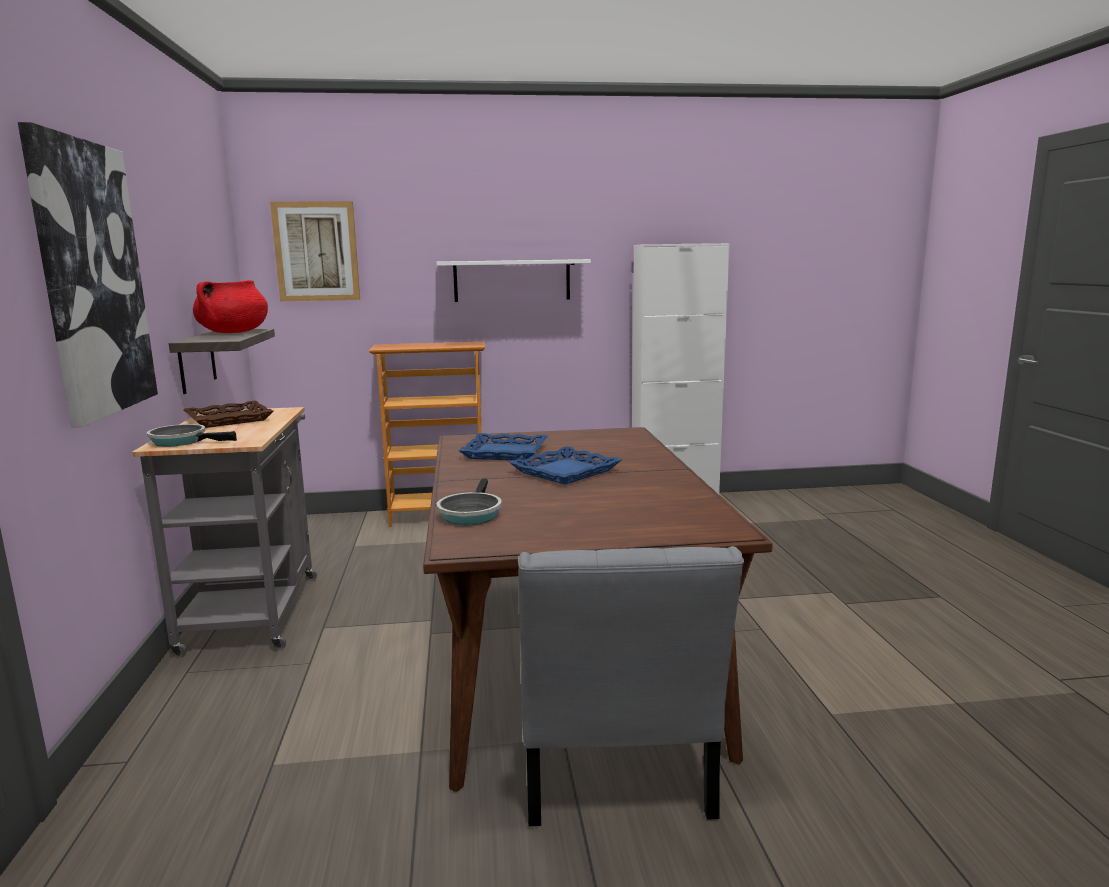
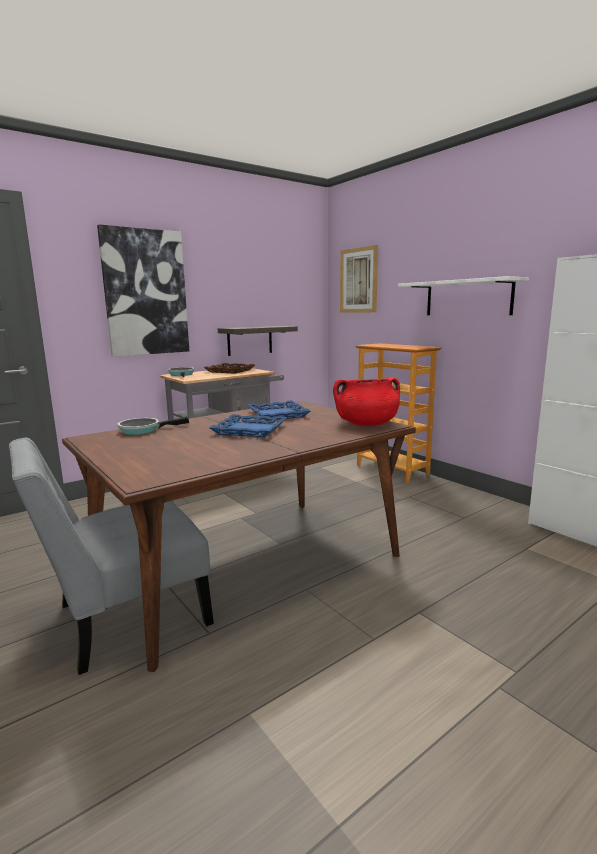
camera: 60 degrees right, 0 degrees up
red cooking pot [193,280,268,333] -> red cooking pot moved to [333,377,400,426]

